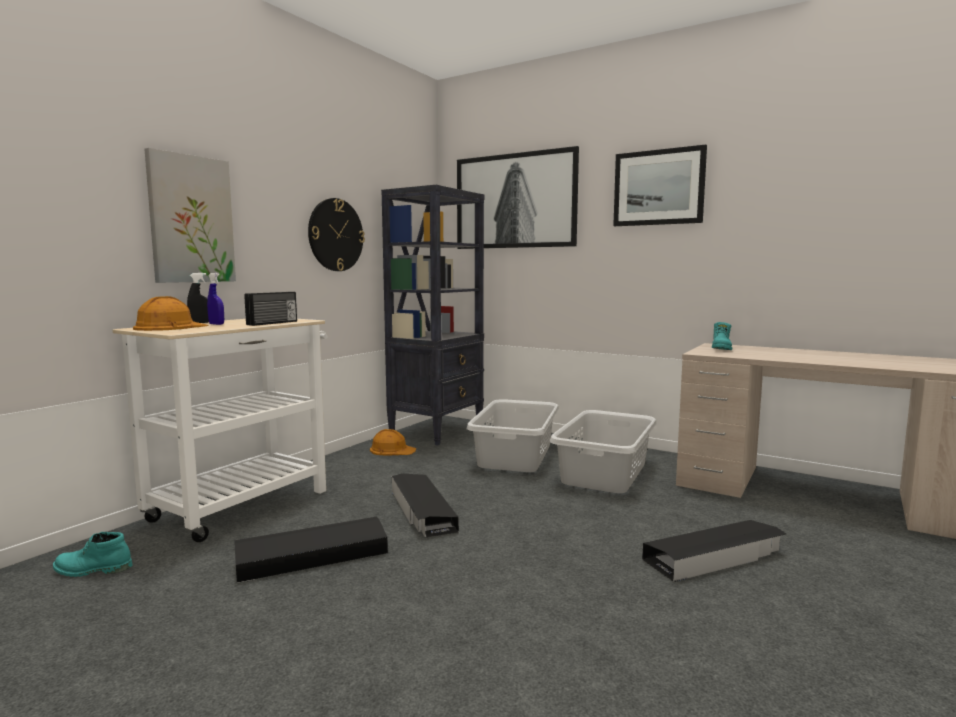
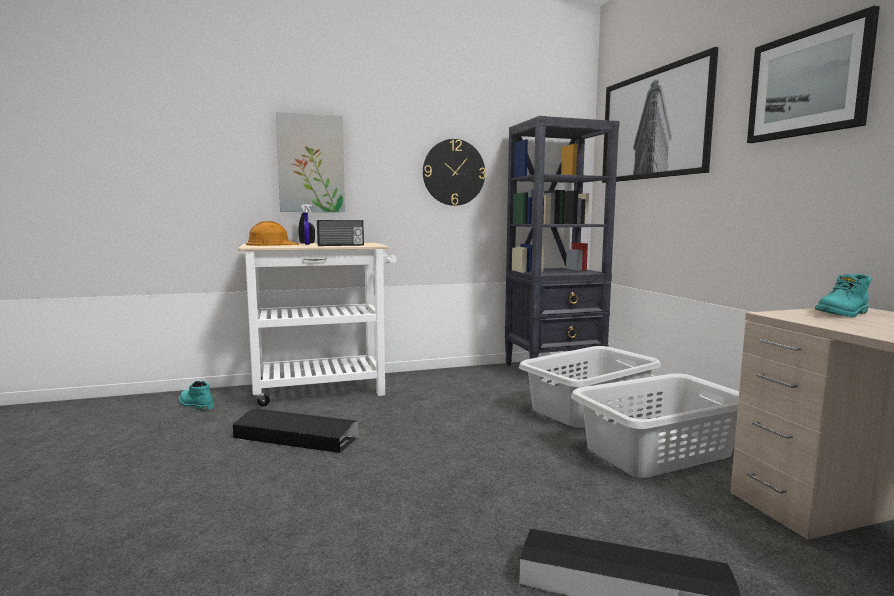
camera: 40 degrees right, 0 degrees up
orange hard hat [370,429,416,456] -> none
black storage box [392,473,459,537] -> none

